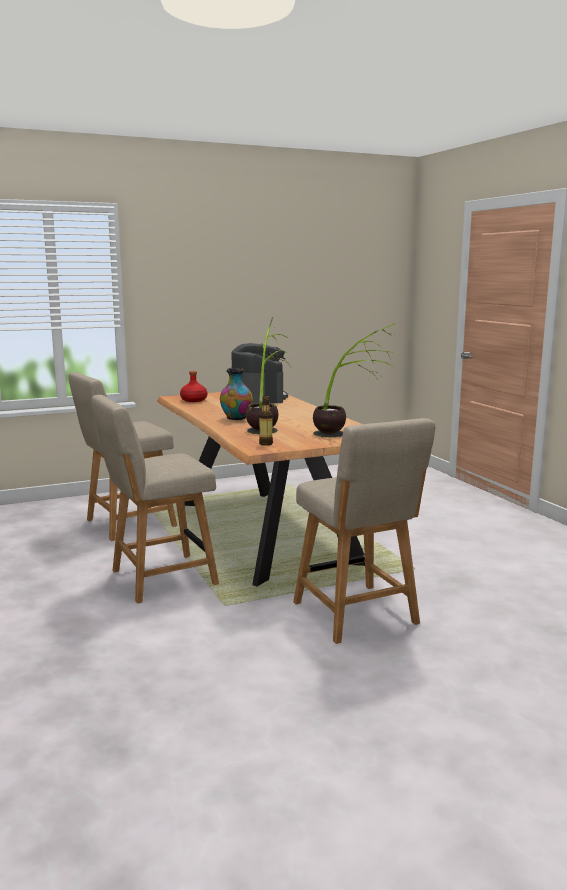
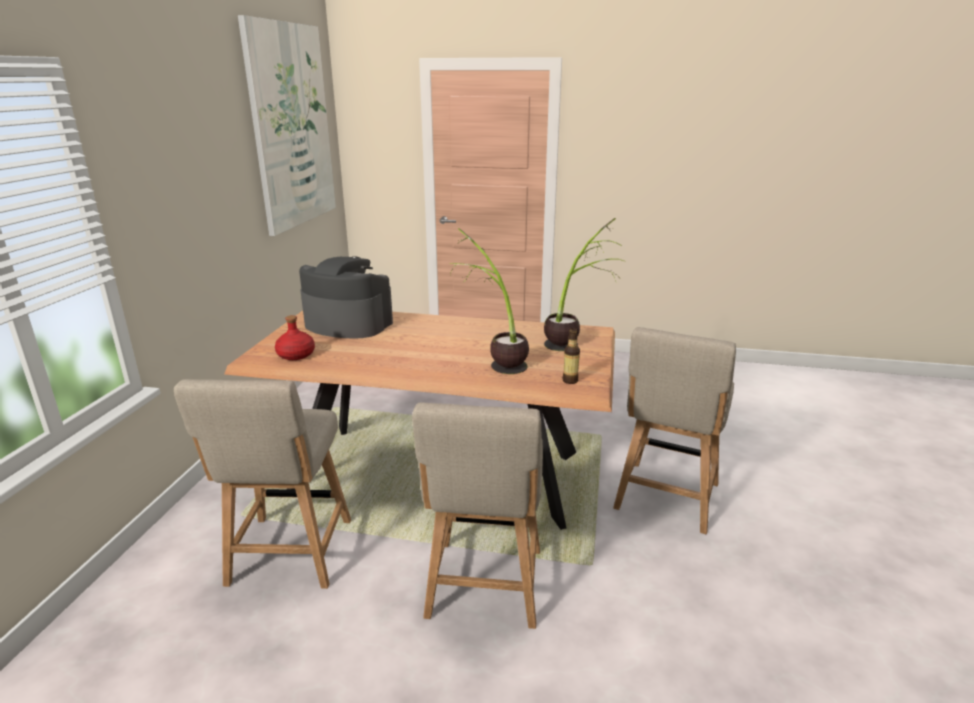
camera: 55 degrees left, 10 degrees up
vase [220,368,253,420] -> none
beige chair [293,418,435,644] -> beige chair turned 105 degrees clockwise [613,327,736,534]
none -> picture [238,15,336,236]

